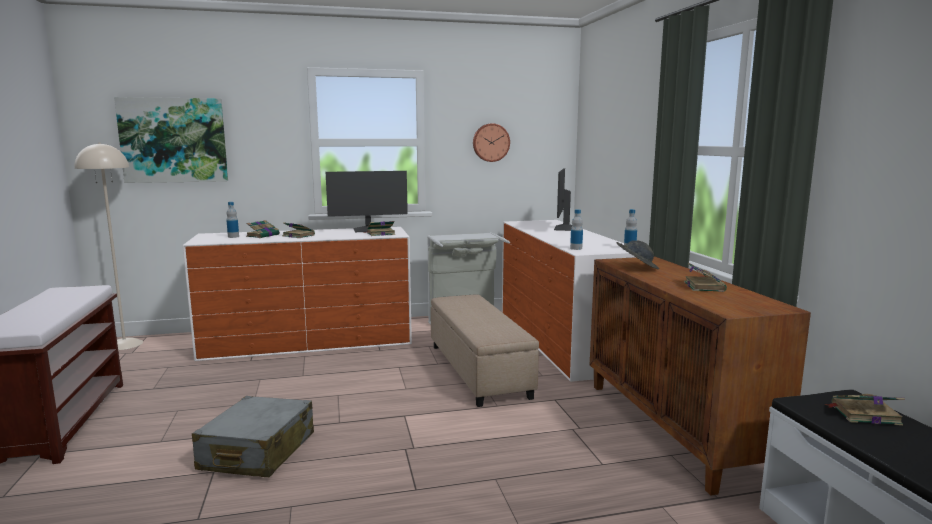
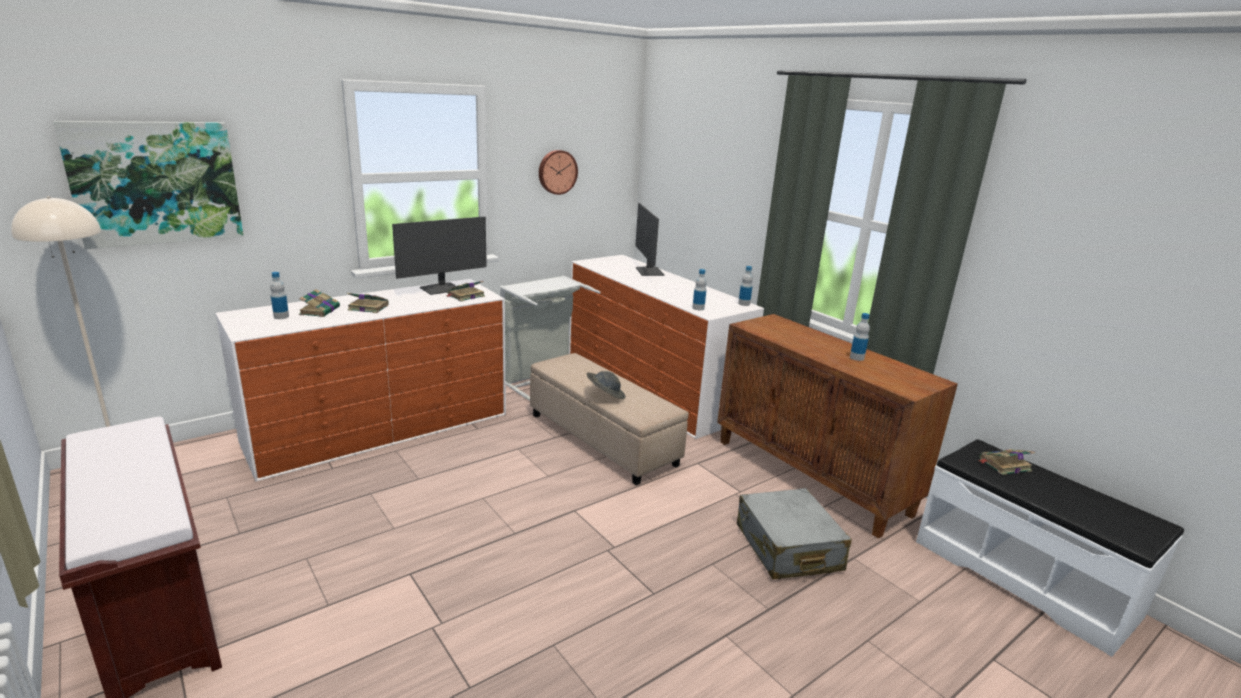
camera: 25 degrees left, 10 degrees up
grey suitcase [192,396,314,477] -> grey suitcase moved to [737,488,852,579]
grey hat [617,240,659,269] -> grey hat moved to [587,371,626,399]
book [684,263,727,292] -> bottle [850,313,870,361]

